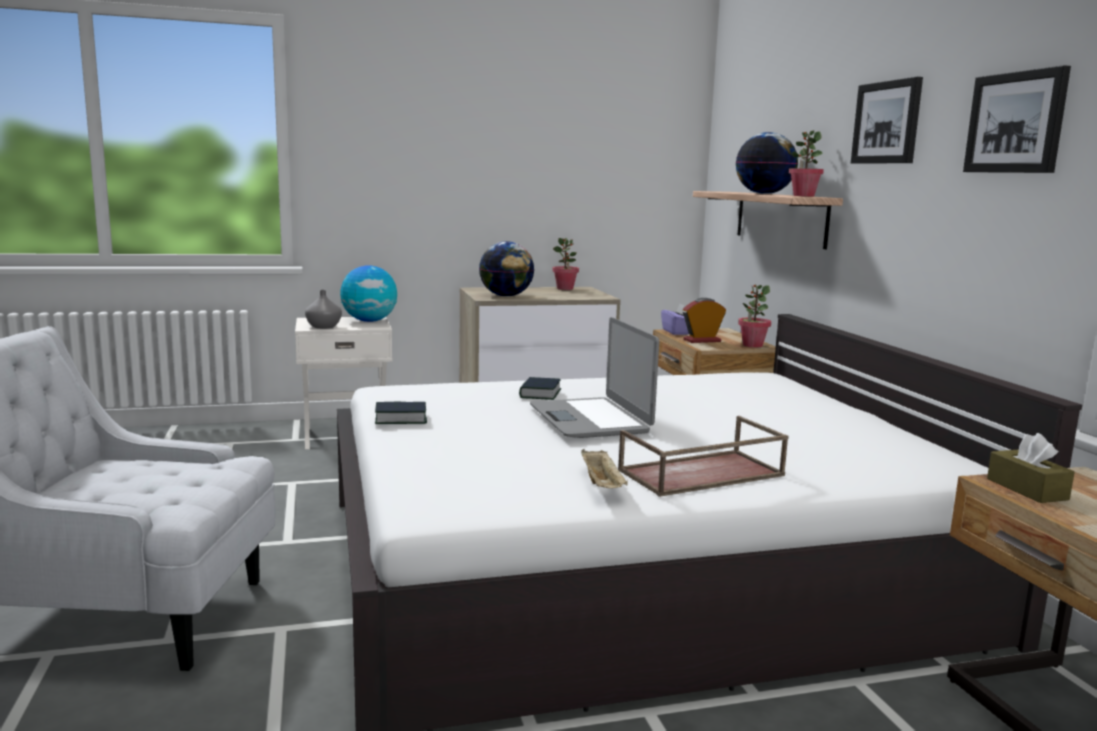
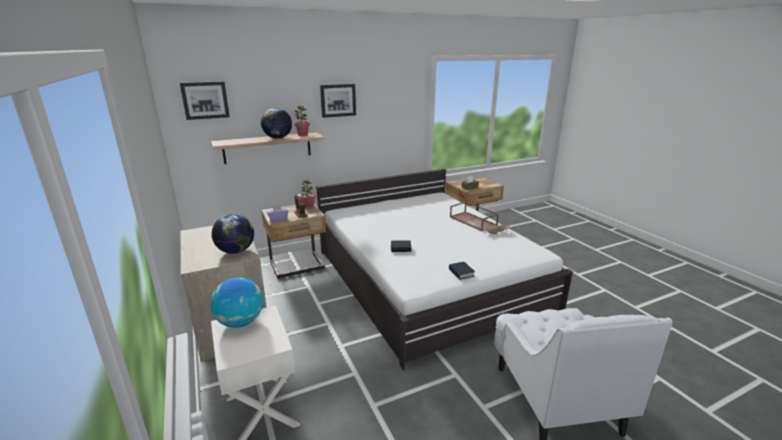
camera: 100 degrees left, 10 degrees up
grey vase [305,290,342,329] -> none
laptop [530,317,659,438] -> none
potted plant [552,238,579,290] -> none
picture [963,65,1071,173] -> picture moved to [180,81,230,120]

